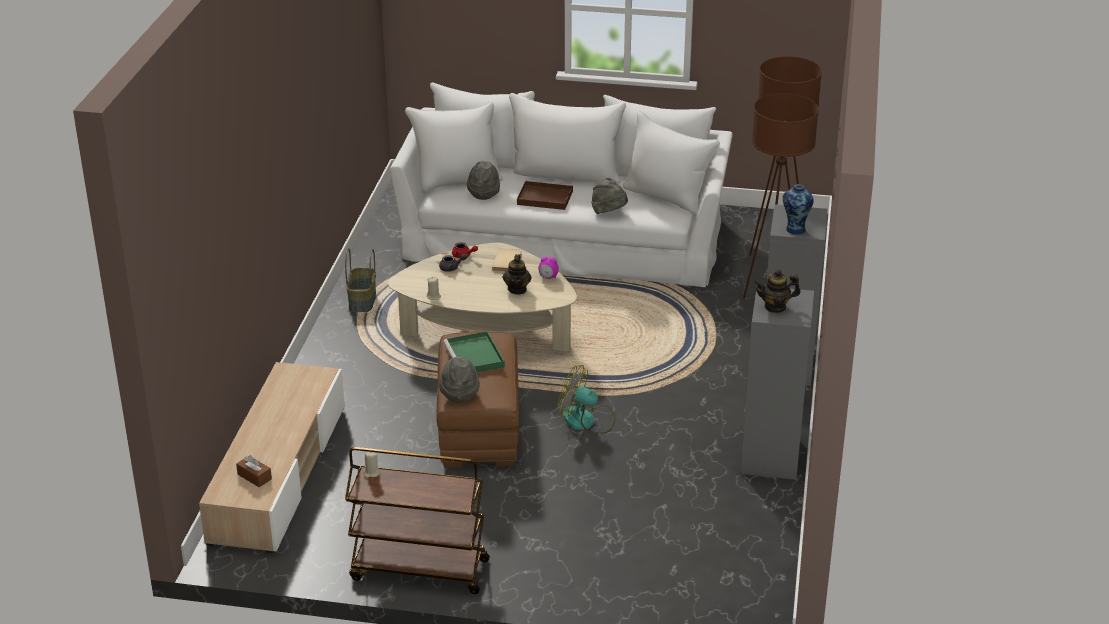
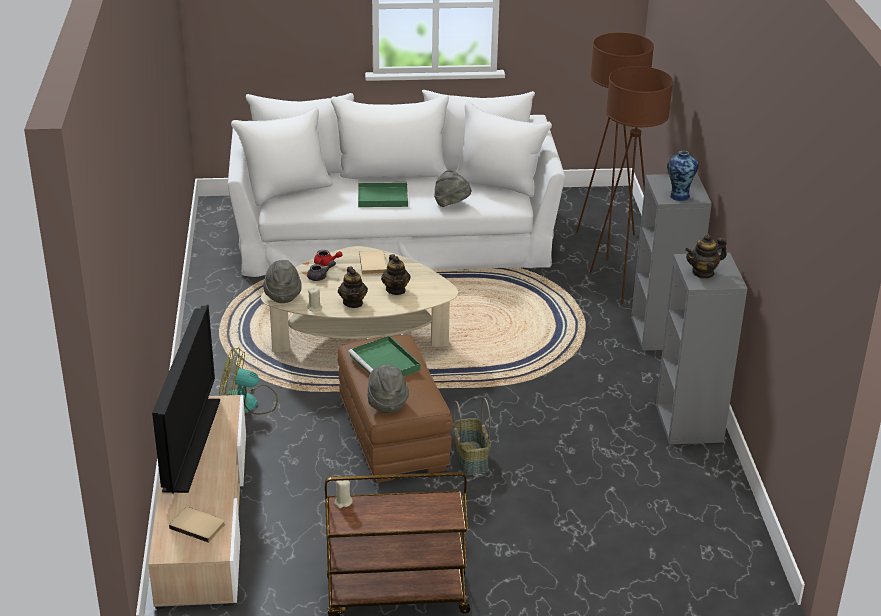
camera: 15 degrees left, 0 degrees up
brown tissue box [236,455,272,487] -> beige book [169,507,225,543]
basket [345,248,376,312] -> basket moved to [454,398,491,475]
grey hat [467,161,500,200] -> grey hat moved to [263,260,302,303]
brown tray [517,180,573,210] -> green tray [358,182,408,207]
alarm clock [538,257,559,279] -> none
fan [557,365,616,434] -> fan moved to [219,347,278,415]
none -> television [152,304,220,494]
none -> teapot [338,267,368,308]

